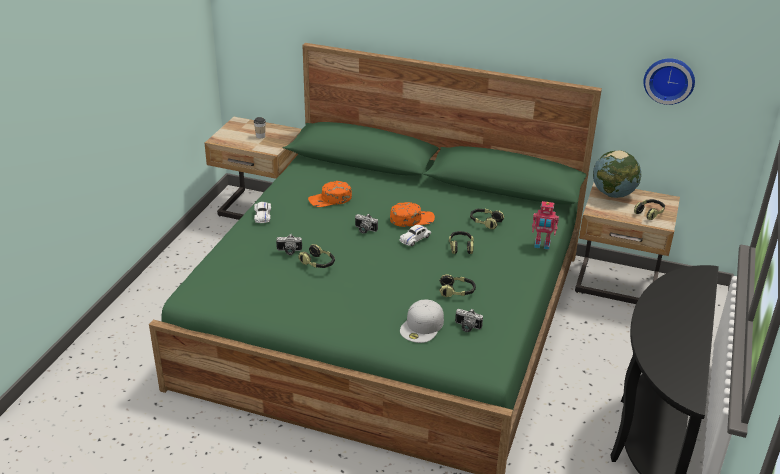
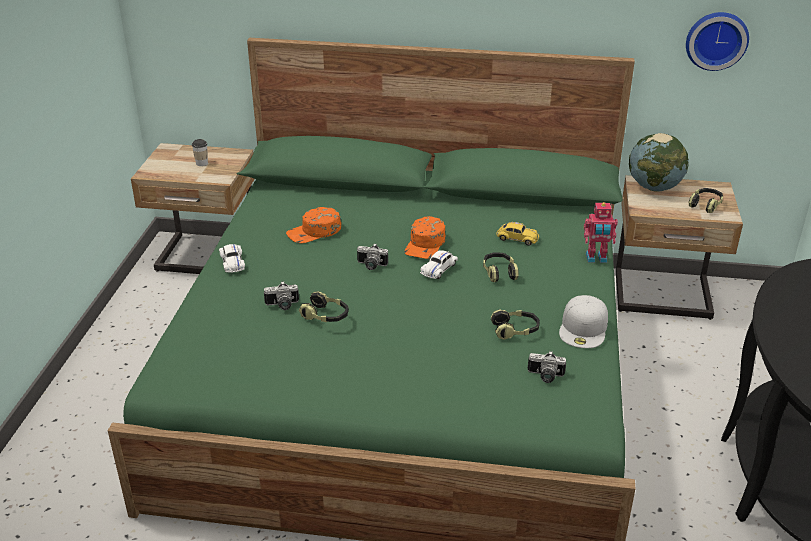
camera: 10 degrees left, 0 degrees up
orange cap [390,202,435,227] -> orange cap turned 135 degrees clockwise [404,216,446,259]
white cap [400,299,444,343] -> white cap moved to [559,295,608,348]
headphones [470,209,504,229] -> yellow toy car [496,222,539,246]

